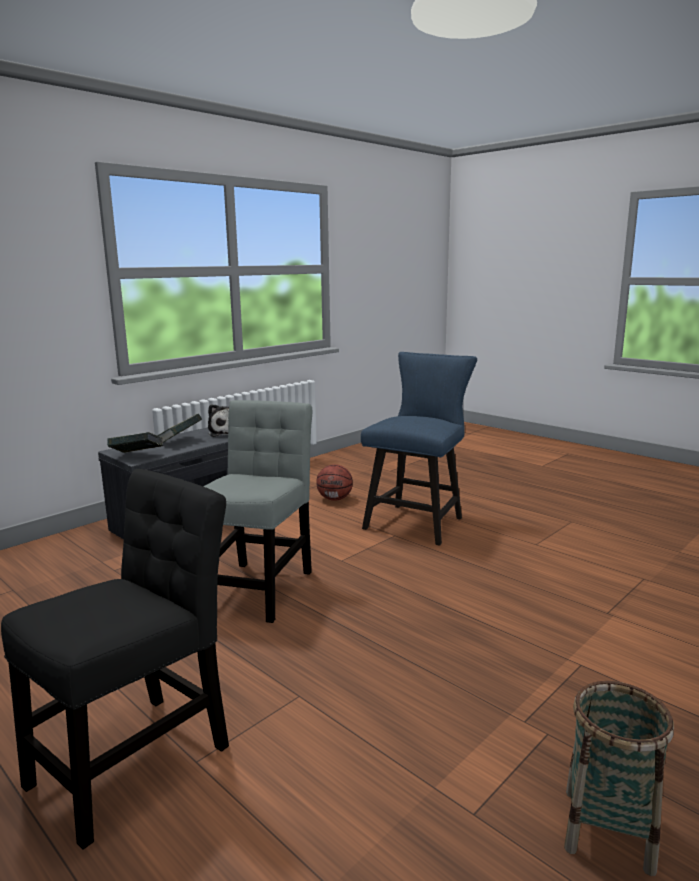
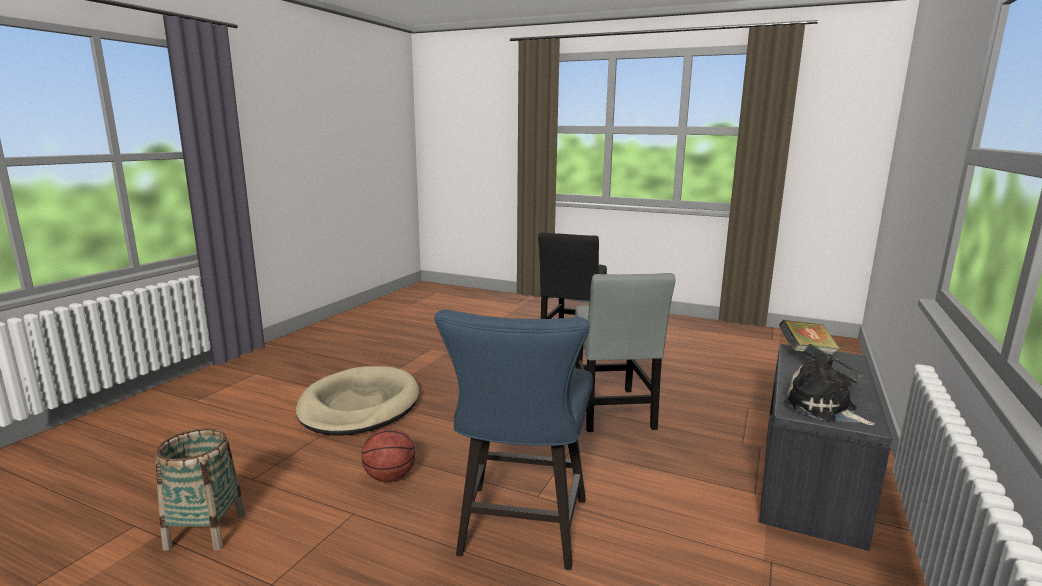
camera: 160 degrees right, 0 degrees up
basketball [316,464,353,501] -> basketball moved to [361,428,415,482]
basket [564,681,674,876] -> basket moved to [156,428,246,551]
none -> beige dog bed [296,366,419,436]

